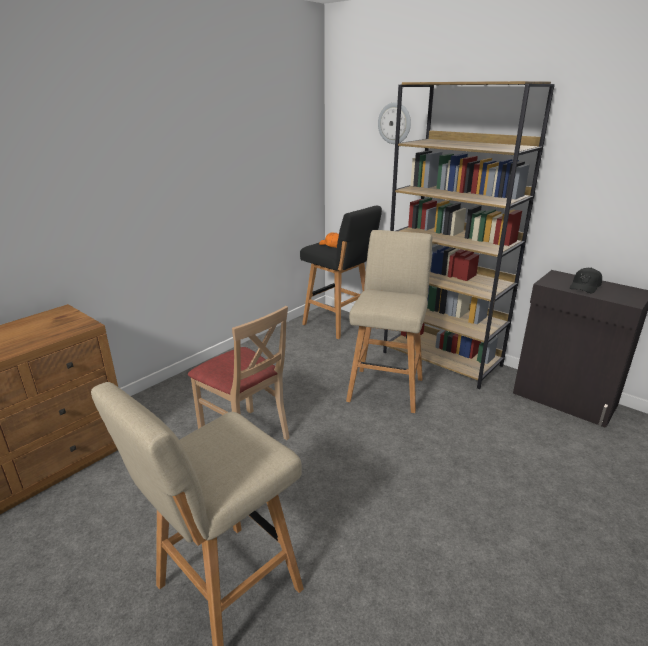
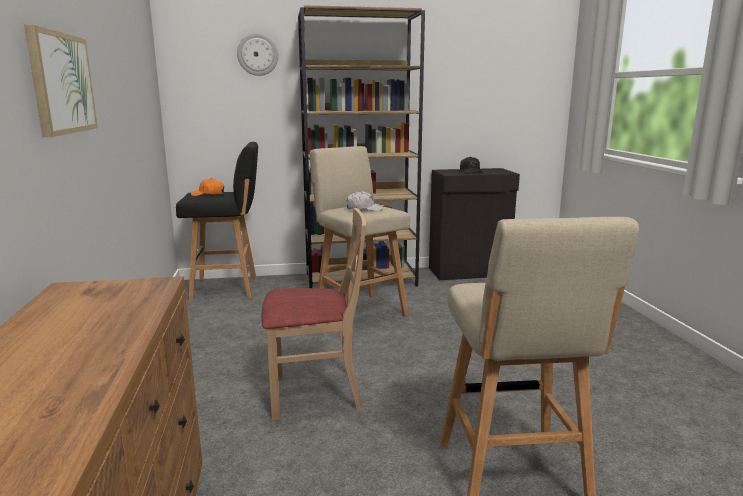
camera: 50 degrees left, 10 degrees down
none -> picture [24,24,98,137]
none -> white cap [346,191,384,212]

